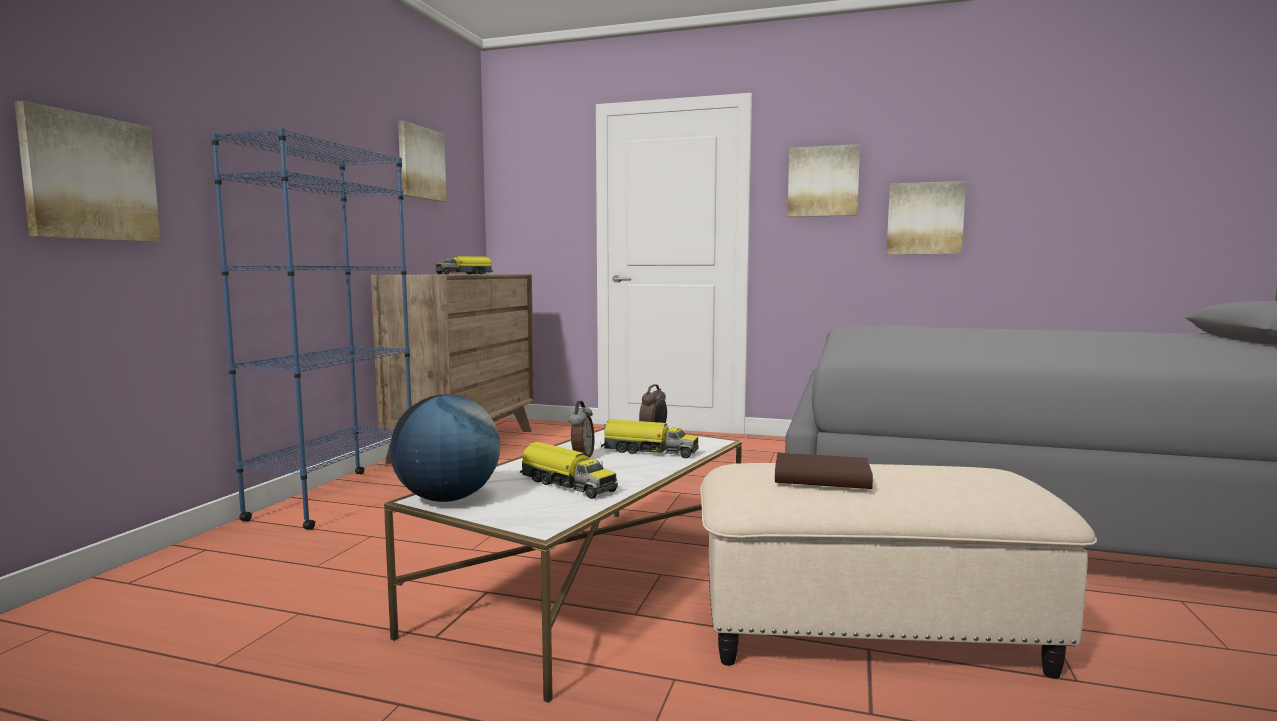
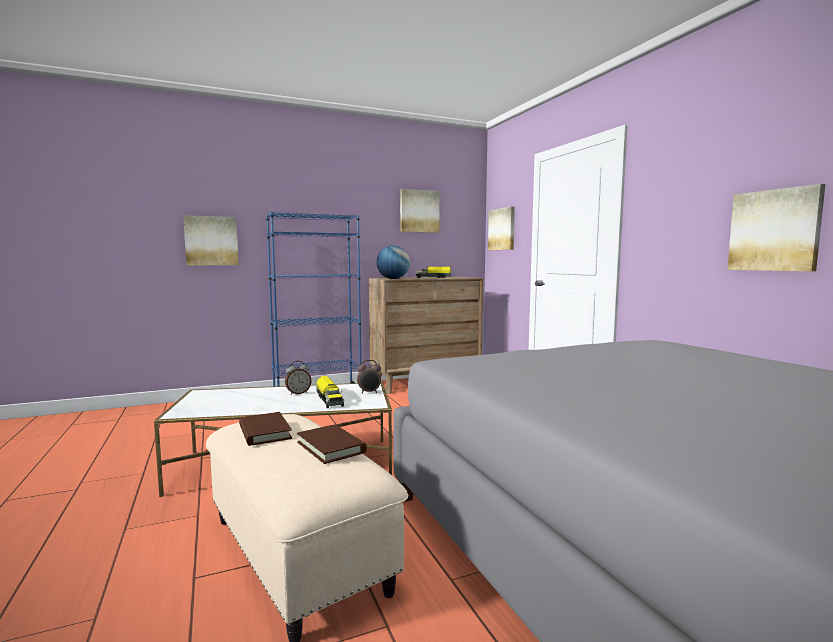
camera: 50 degrees right, 0 degrees up
globe [390,394,500,502] -> globe moved to [377,246,410,279]
toy truck [520,442,618,499] -> none
picture [788,144,860,217] -> picture moved to [488,206,515,250]
none -> brown book [297,425,367,464]

